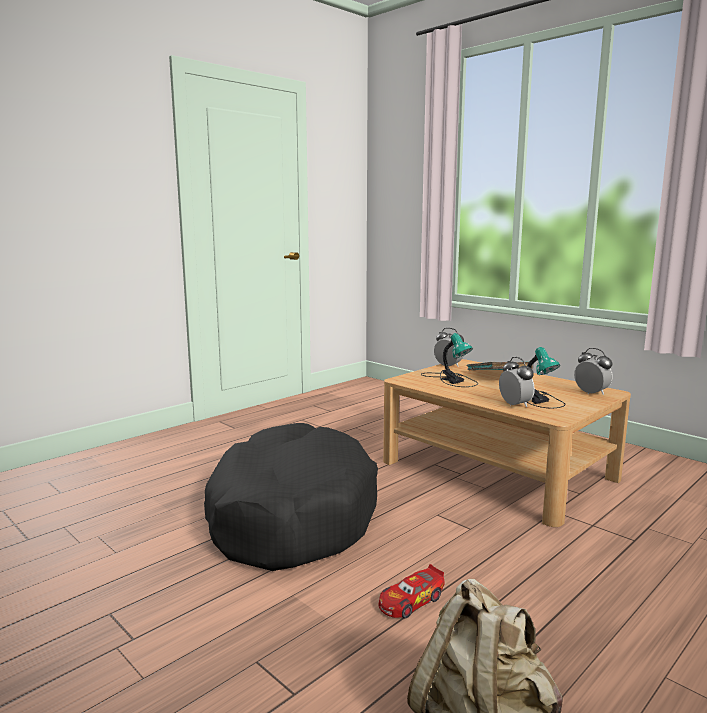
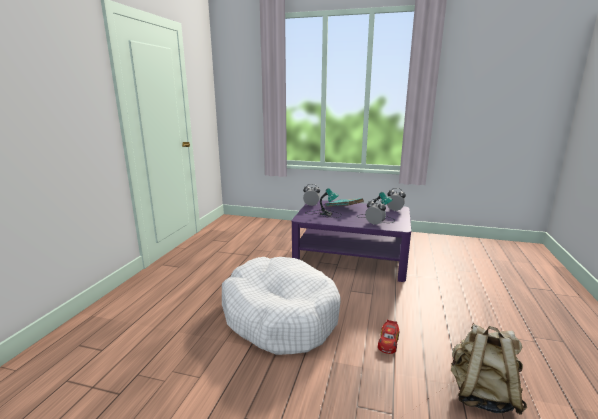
camera: 30 degrees left, 5 degrees up
black dog bed [204,423,378,571] -> white dog bed [222,257,341,355]
beige coffee table [383,359,631,527] -> purple coffee table [292,200,411,282]

